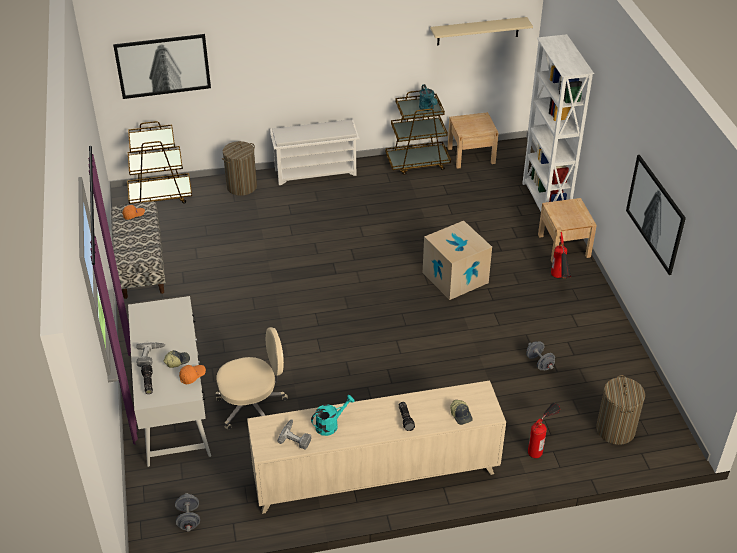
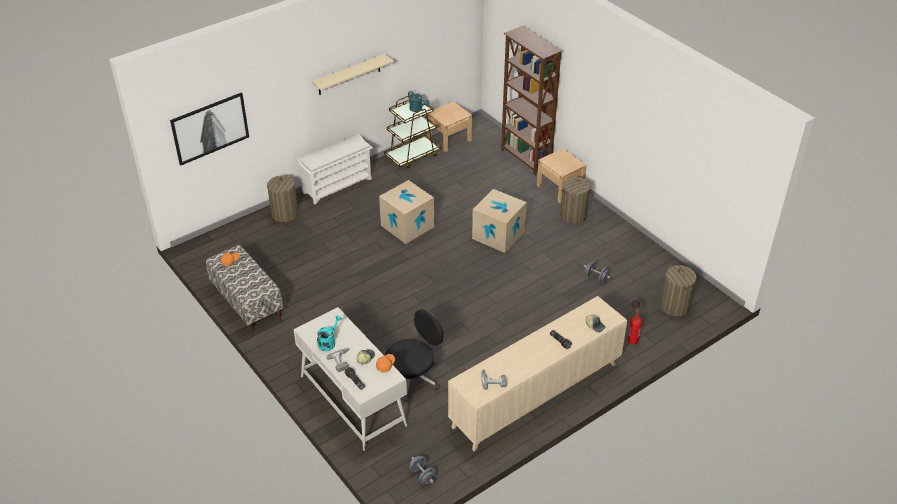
camera: 25 degrees left, 0 degrees up
brown cart [127,121,192,204] -> none
beige office chair [215,327,288,430] -> black office chair [385,309,444,402]
turquoise watering can [311,395,354,436] -> turquoise watering can moved to [317,315,342,351]
beige shelf [430,17,533,45] -> beige shelf moved to [312,54,394,95]
white bookcase [522,34,594,211] -> brown bookcase [501,26,563,176]
fire extinguisher [551,232,571,278] -> laundry basket [560,177,591,224]
picture [626,155,686,275] -> none
none -> cardboard box [379,180,434,244]

